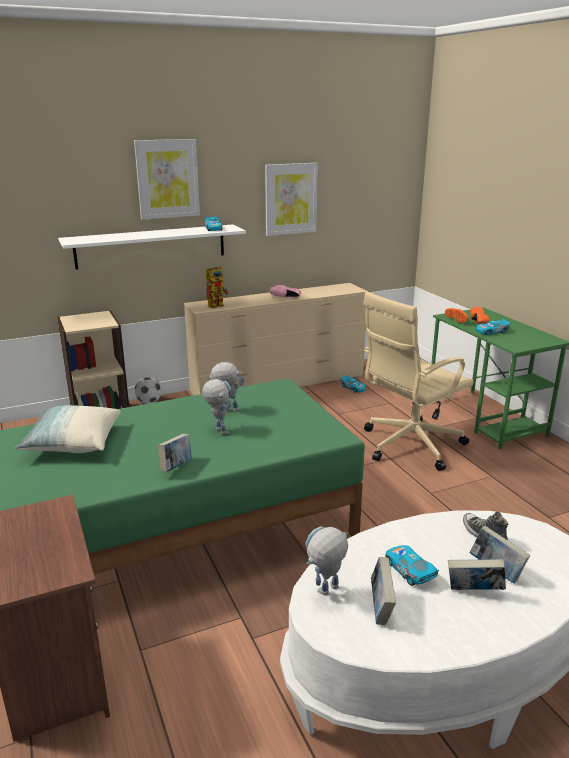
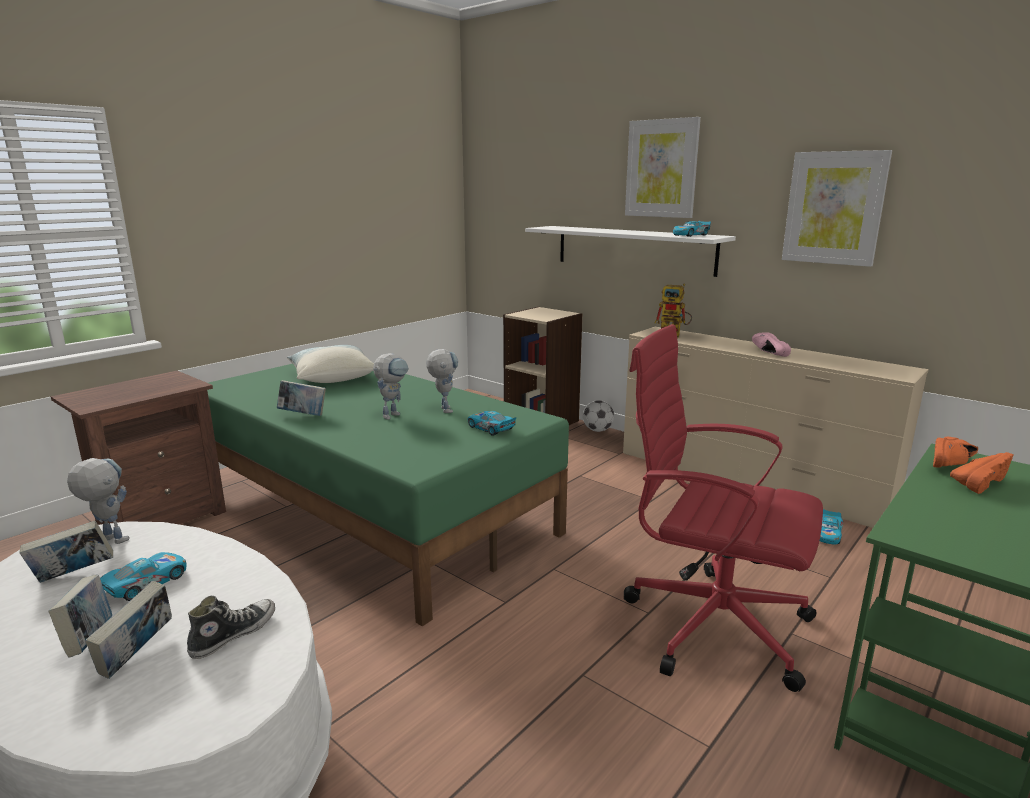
camera: 65 degrees right, 5 degrees down
beige office chair [363,291,474,471] -> red office chair [624,324,823,692]
toy car [476,319,511,335] -> toy car moved to [468,411,516,436]

